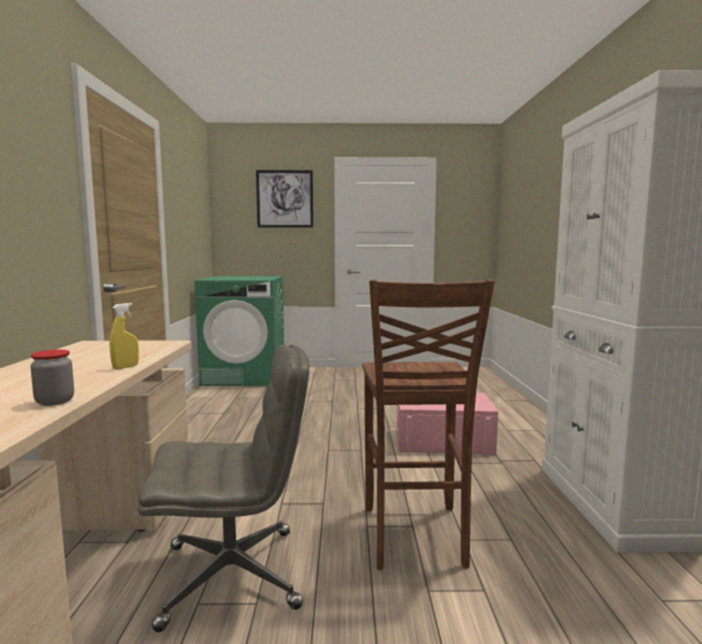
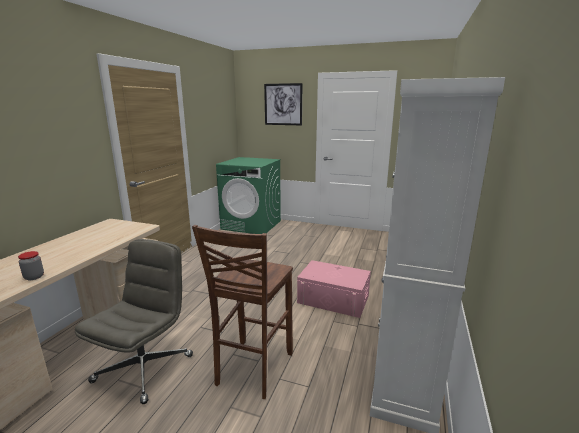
camera: 20 degrees right, 10 degrees up
yellow spray bottle [110,303,139,369] -> none
grey office chair [138,345,309,632] -> grey office chair turned 75 degrees counterclockwise [75,239,193,404]

